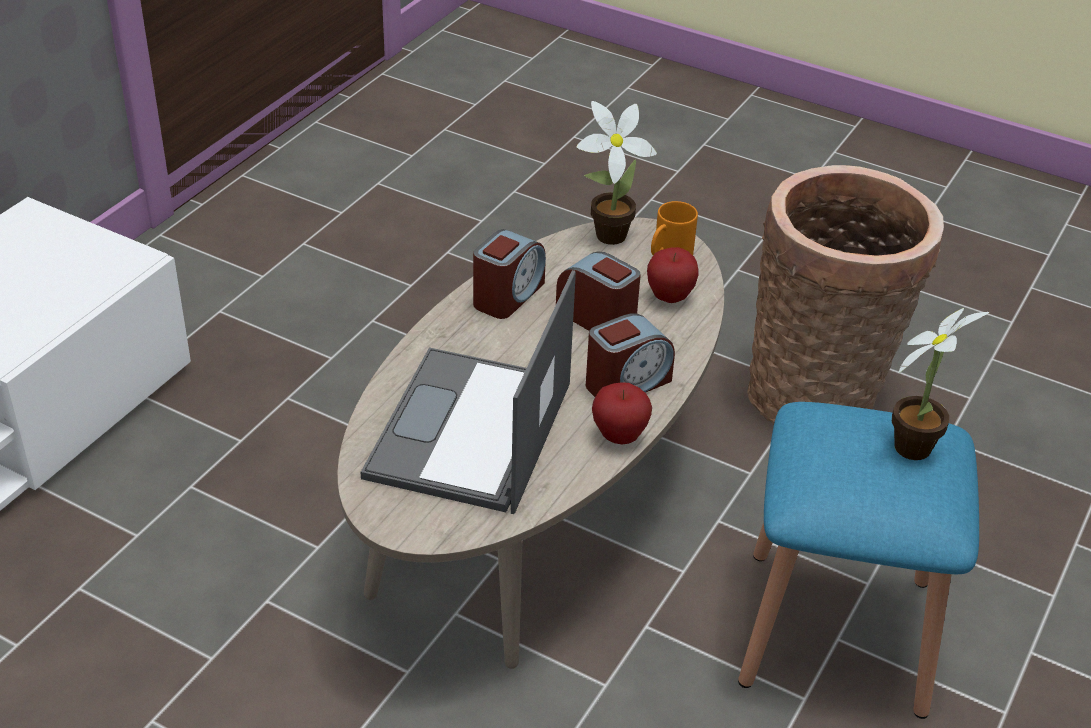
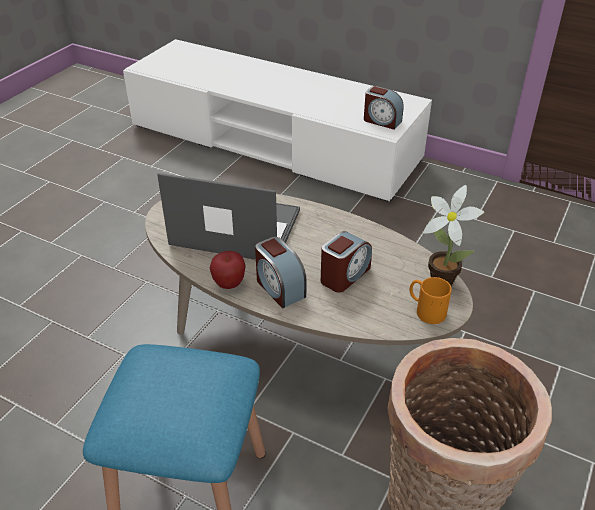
camera: 90 degrees right, 0 degrees up
alarm clock [473,229,546,319] -> alarm clock moved to [364,86,404,130]
apple [647,247,698,303] -> none
potted plant [892,308,989,460] -> none

